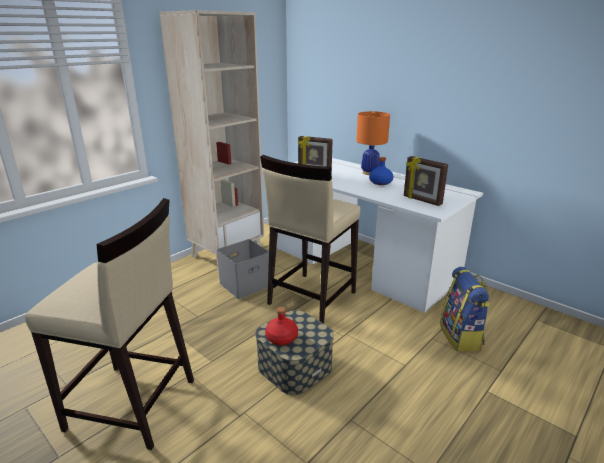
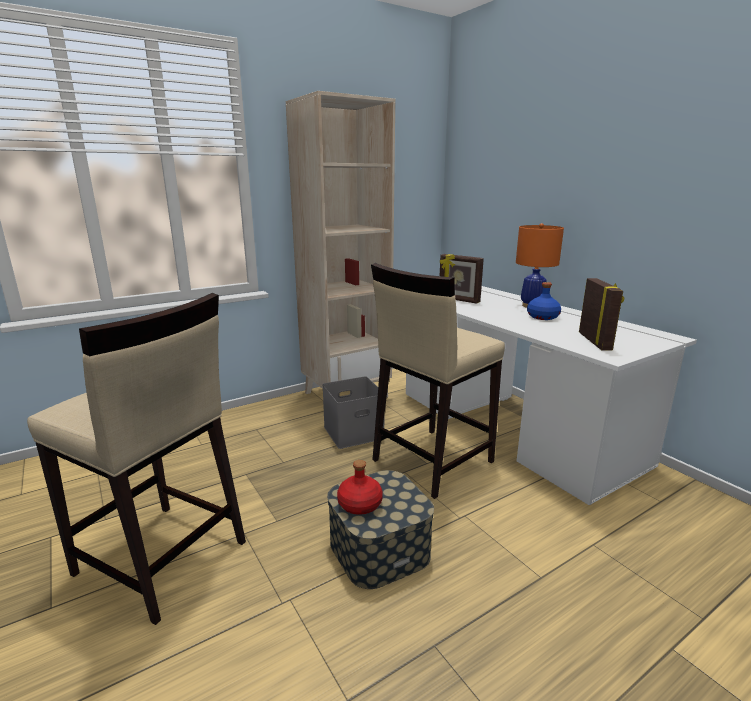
camera: 15 degrees right, 5 degrees down
picture frame [404,156,448,206] -> picture frame turned 150 degrees counterclockwise [579,278,624,351]
backpack [440,267,490,352] -> none

